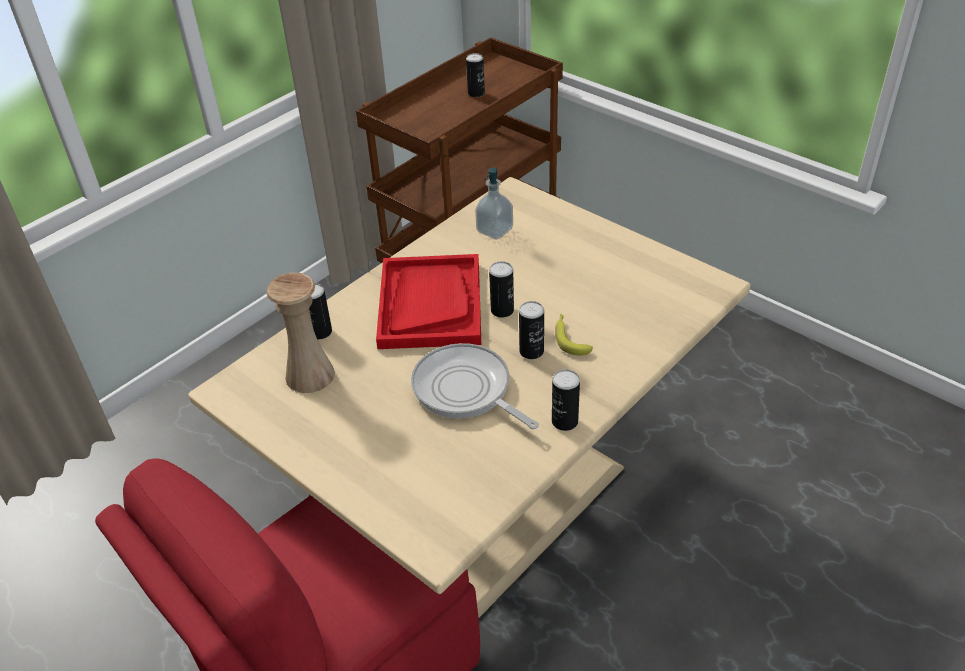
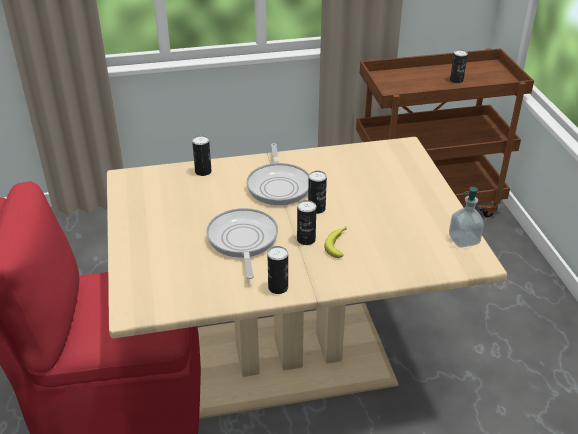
camera: 35 degrees right, 5 degrees down
beige vase [266,272,335,393] -> none
red tray [376,254,481,349] -> frying pan [246,143,309,205]
soap dispenser [475,168,513,240] -> soap dispenser moved to [449,187,484,248]

